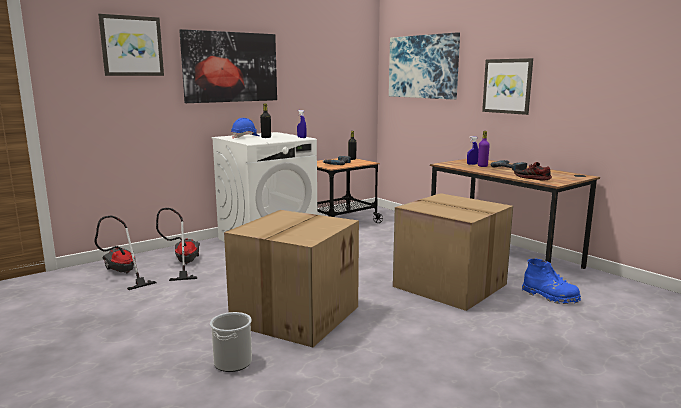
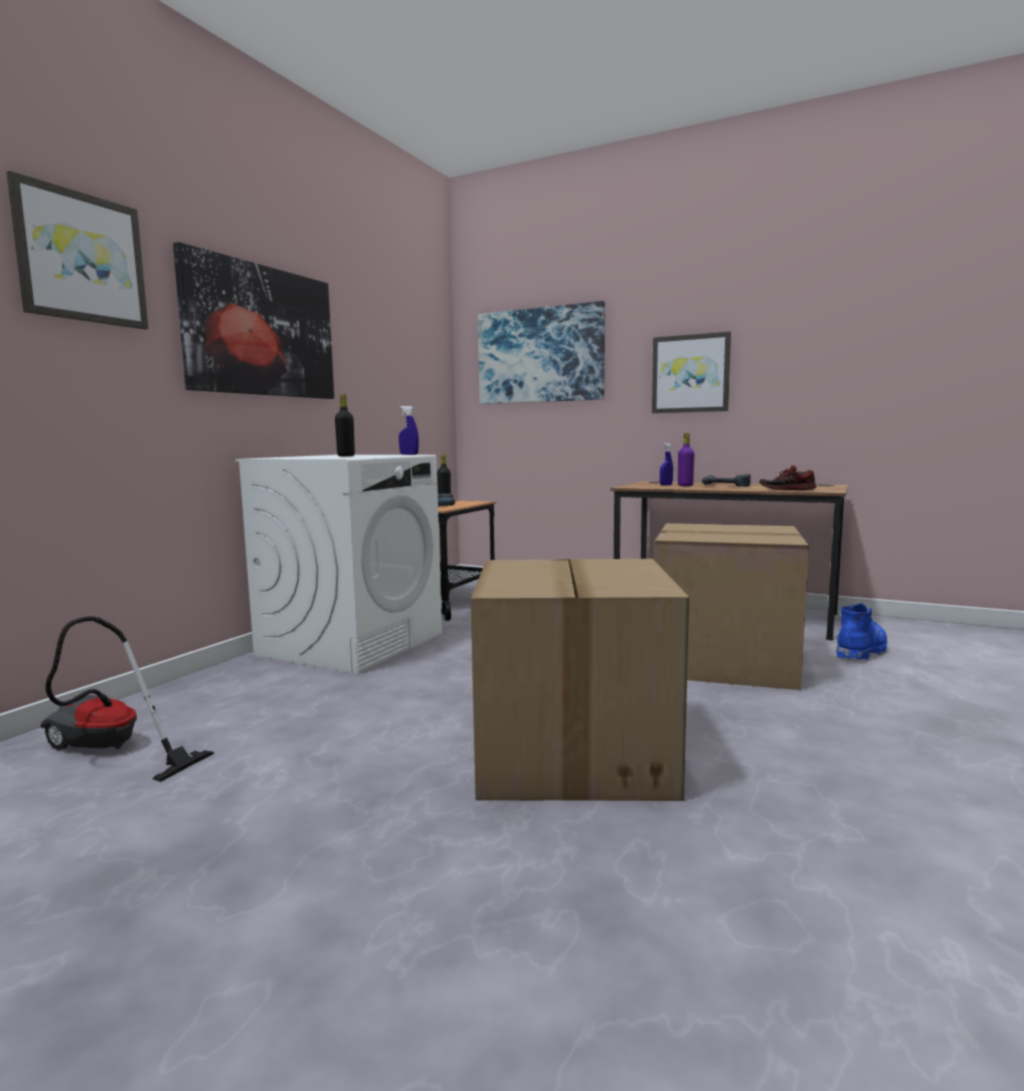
camera: 25 degrees left, 5 degrees down
vacuum cleaner [156,208,200,281] -> none
bucket [210,312,252,372] -> none
blue hard hat [231,118,259,138] -> none
blue boot [522,258,581,304] -> blue boot turned 60 degrees counterclockwise [836,603,887,662]

